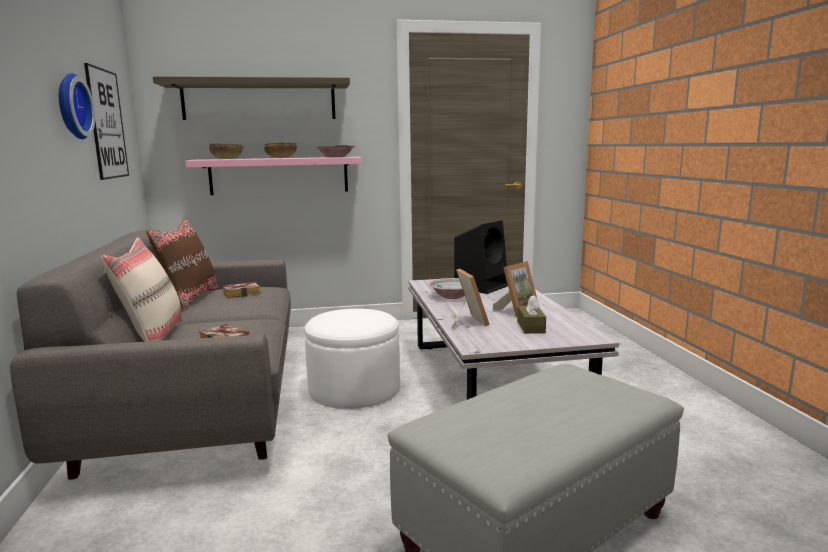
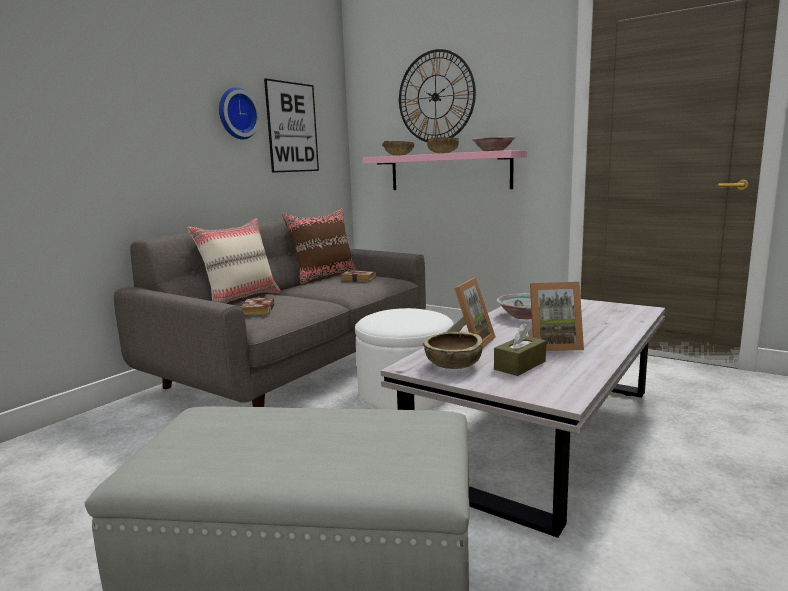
camera: 45 degrees right, 0 degrees up
shelf [153,76,350,120] -> wall clock [399,49,476,142]
black speaker [454,220,508,294] -> none
none -> brown bowl [422,332,483,369]

